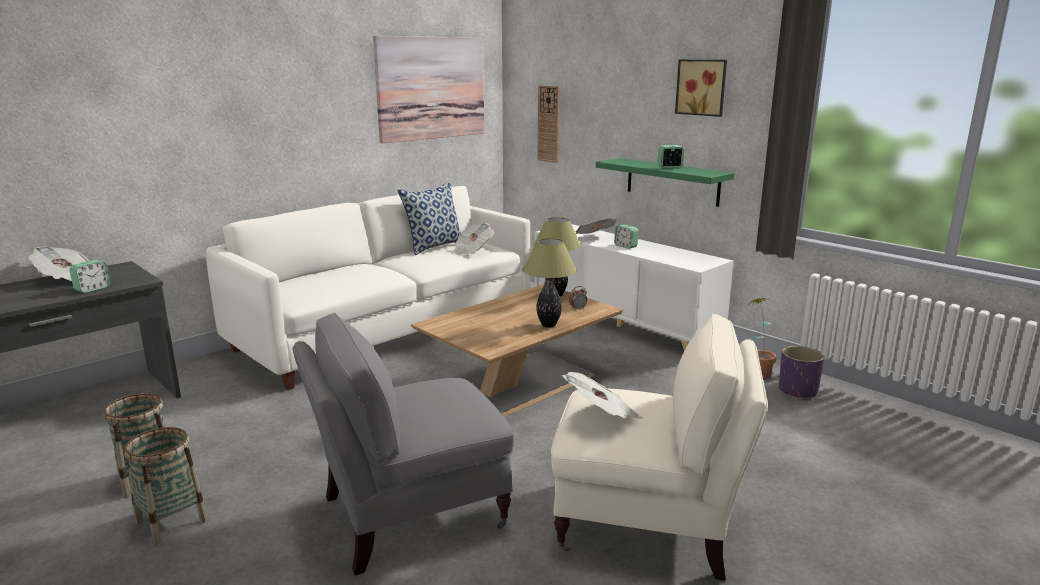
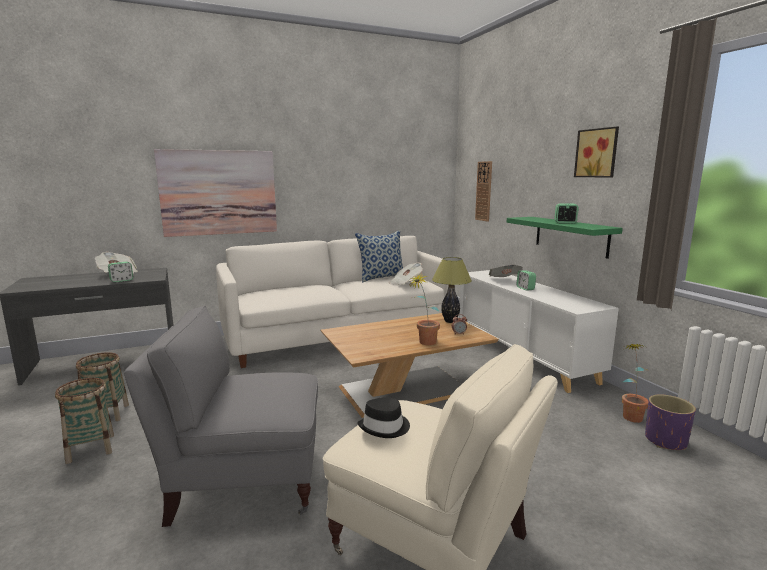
camera: 20 degrees right, 5 degrees down
picture [373,36,484,143] -> picture moved to [154,149,277,237]
table lamp [523,238,577,328] -> potted plant [409,272,440,345]
newspaper [562,372,643,419] -> black hat [357,397,410,438]

